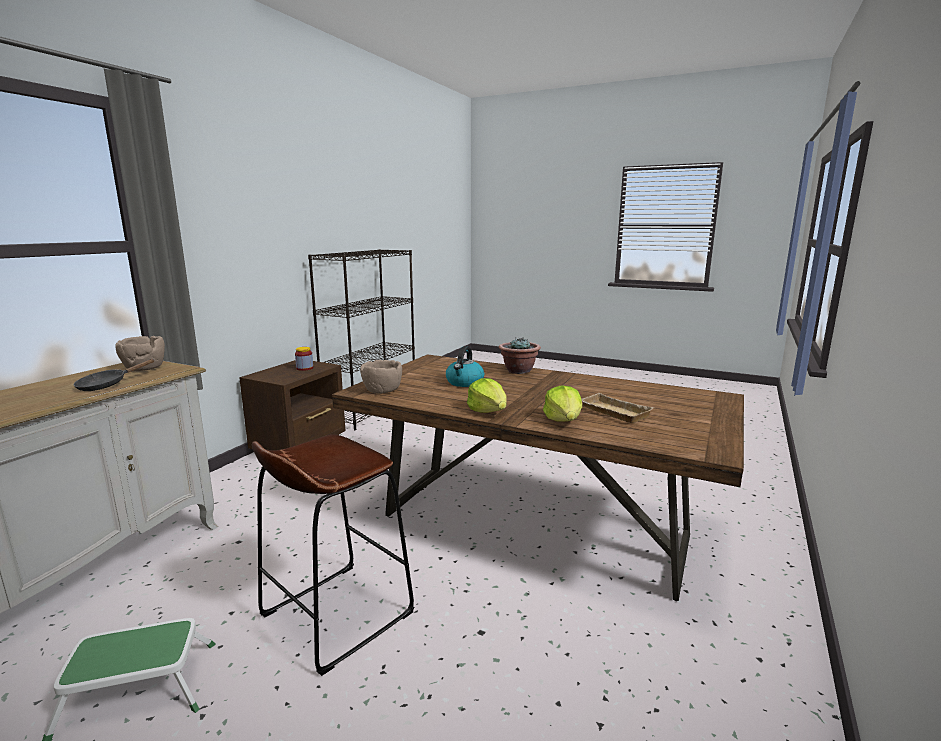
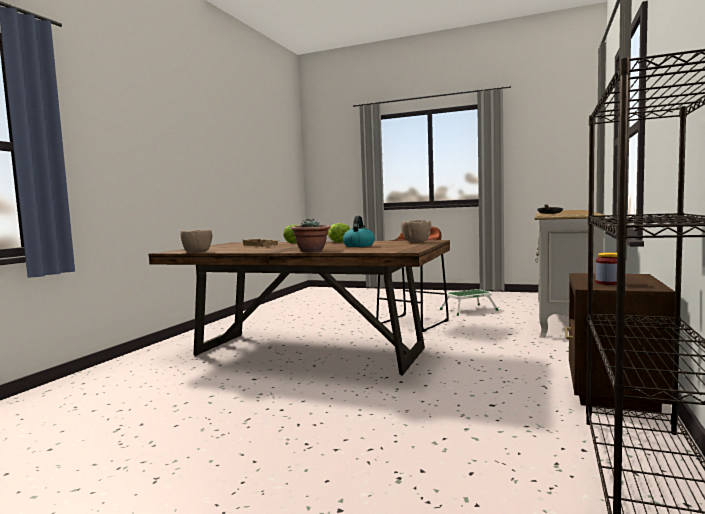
camera: 175 degrees right, 10 degrees down
brown bowl [115,336,165,371] -> brown bowl moved to [180,230,212,252]

